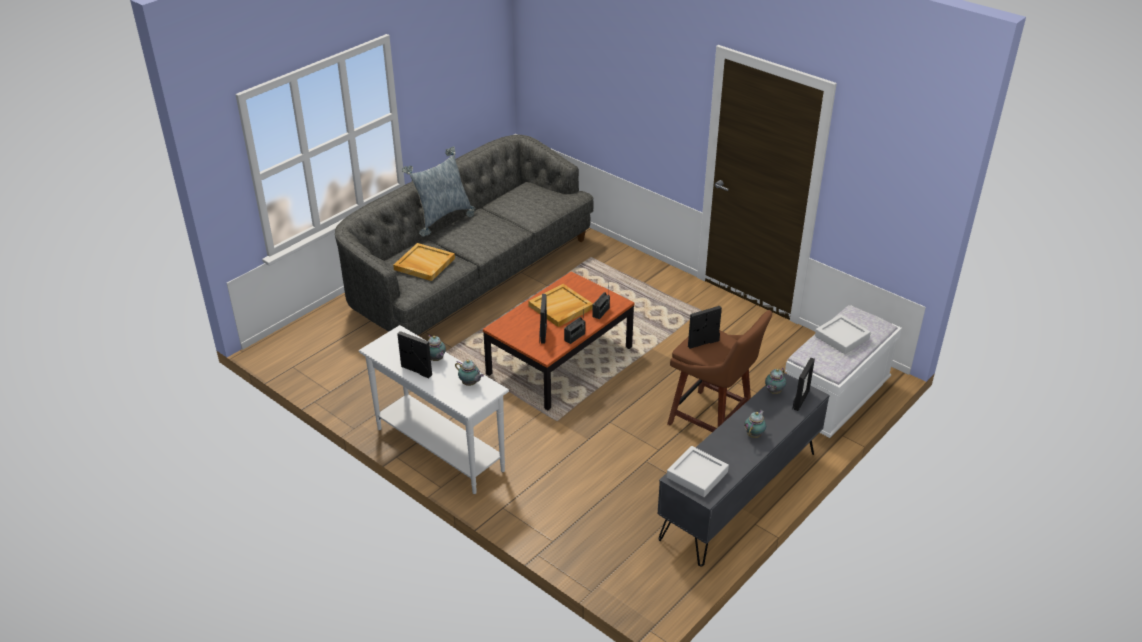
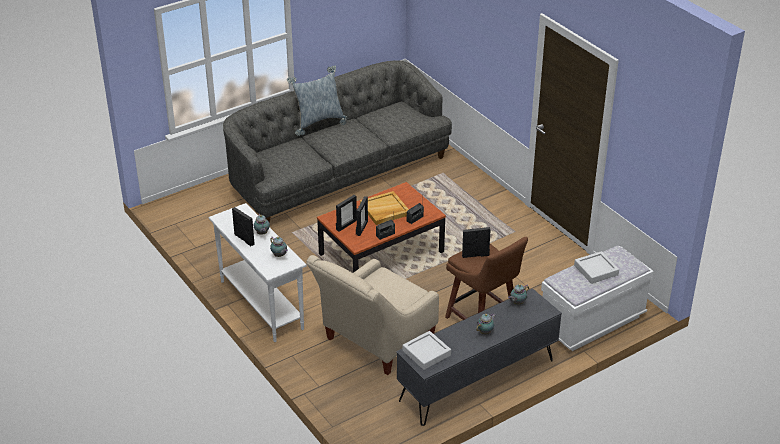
camera: 15 degrees right, 0 degrees up
beige tray [393,243,455,281] -> none
picture frame [792,358,815,411] -> picture frame moved to [336,195,357,232]
none -> beige armchair [306,255,439,375]

